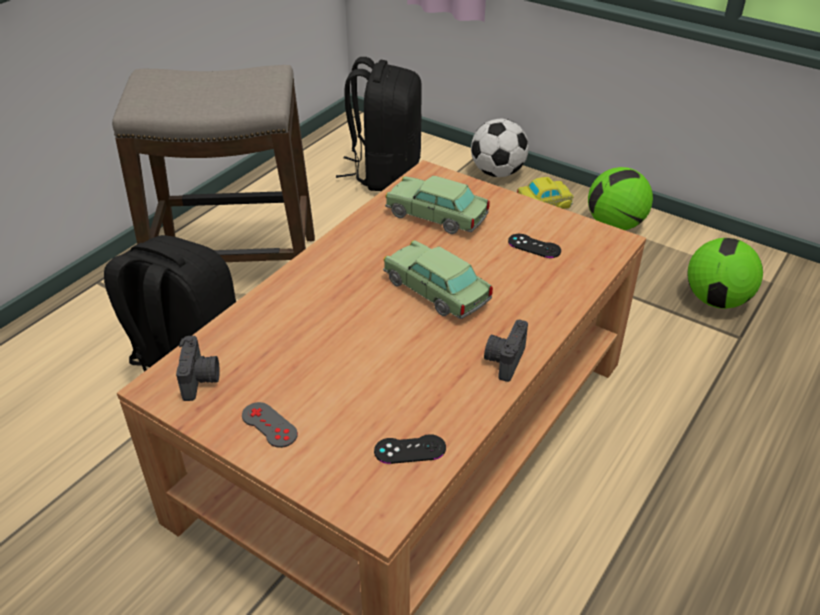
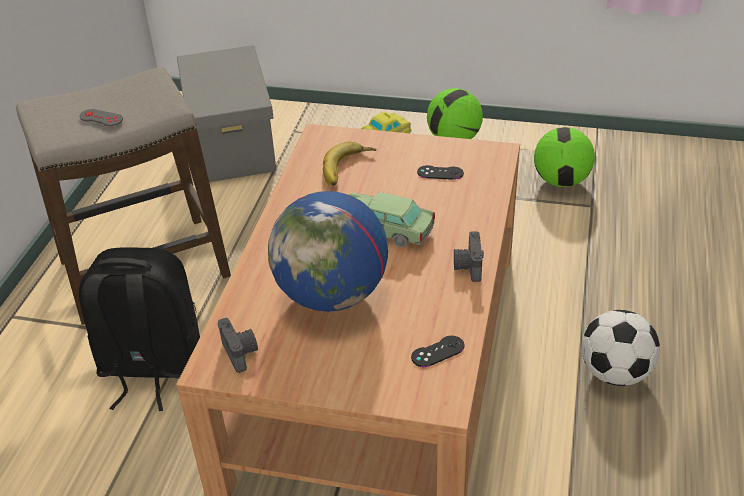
camera: 20 degrees left, 0 degrees up
grey game controller [242,402,298,448] -> grey game controller moved to [79,109,123,126]
black backpack [336,57,422,191] -> grey storage box [177,45,277,182]
toy car [385,176,490,234] -> banana [323,142,376,186]
football [471,119,529,177] -> football moved to [582,310,660,386]
none -> globe [268,191,388,312]

